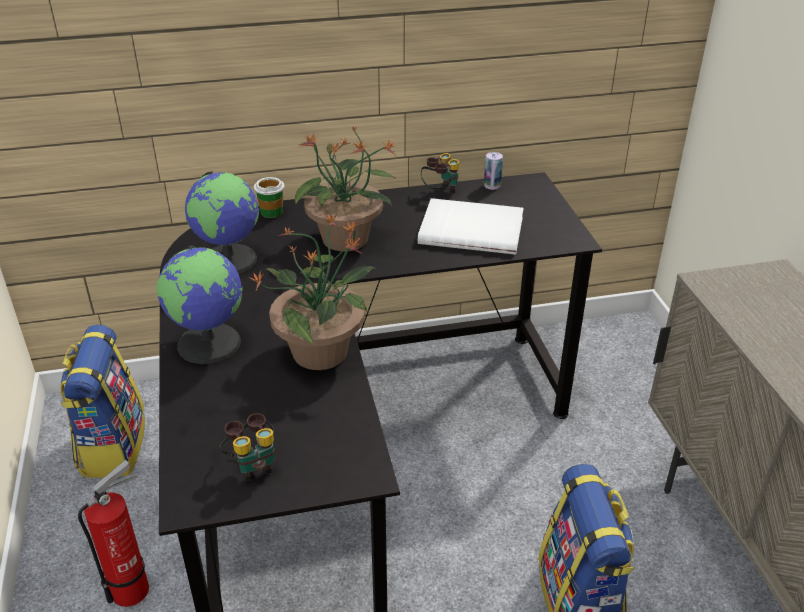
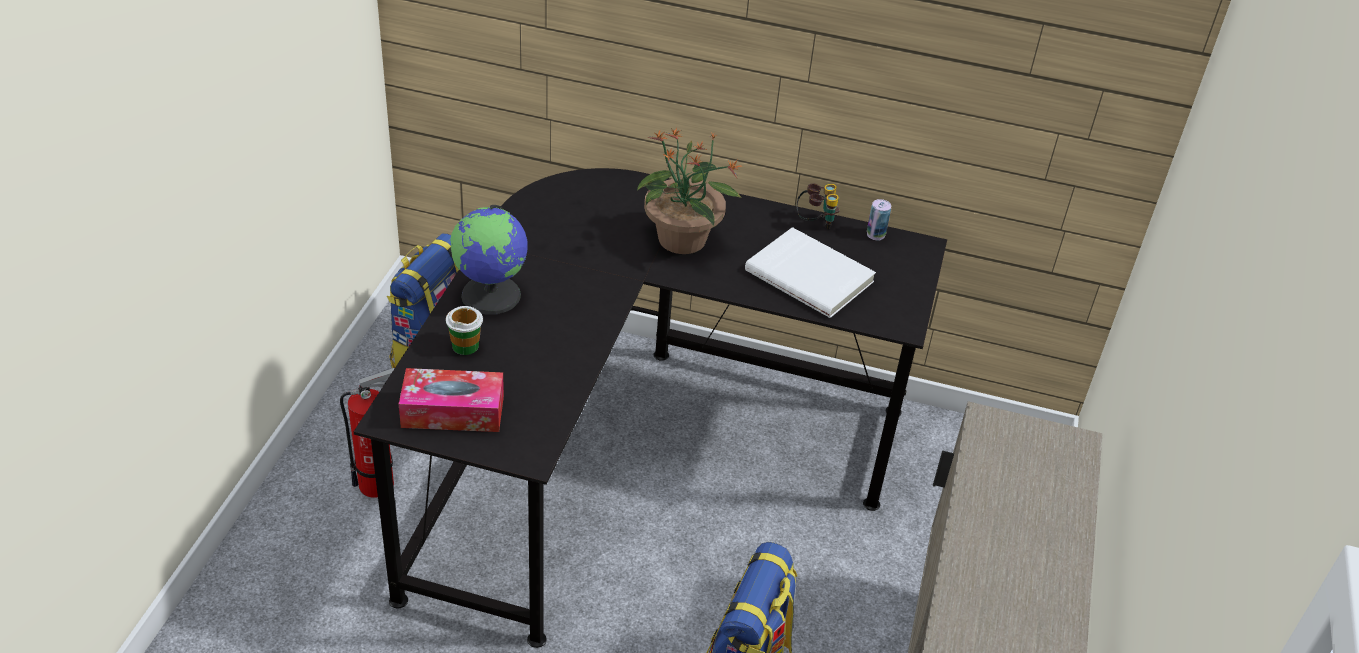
camera: 25 degrees right, 5 degrees up
globe [185,171,259,274] -> none
binoculars [220,413,274,481] -> tissue box [399,368,504,432]
potted plant [249,214,376,370] -> none
cup [254,177,284,218] -> cup moved to [446,306,483,355]

